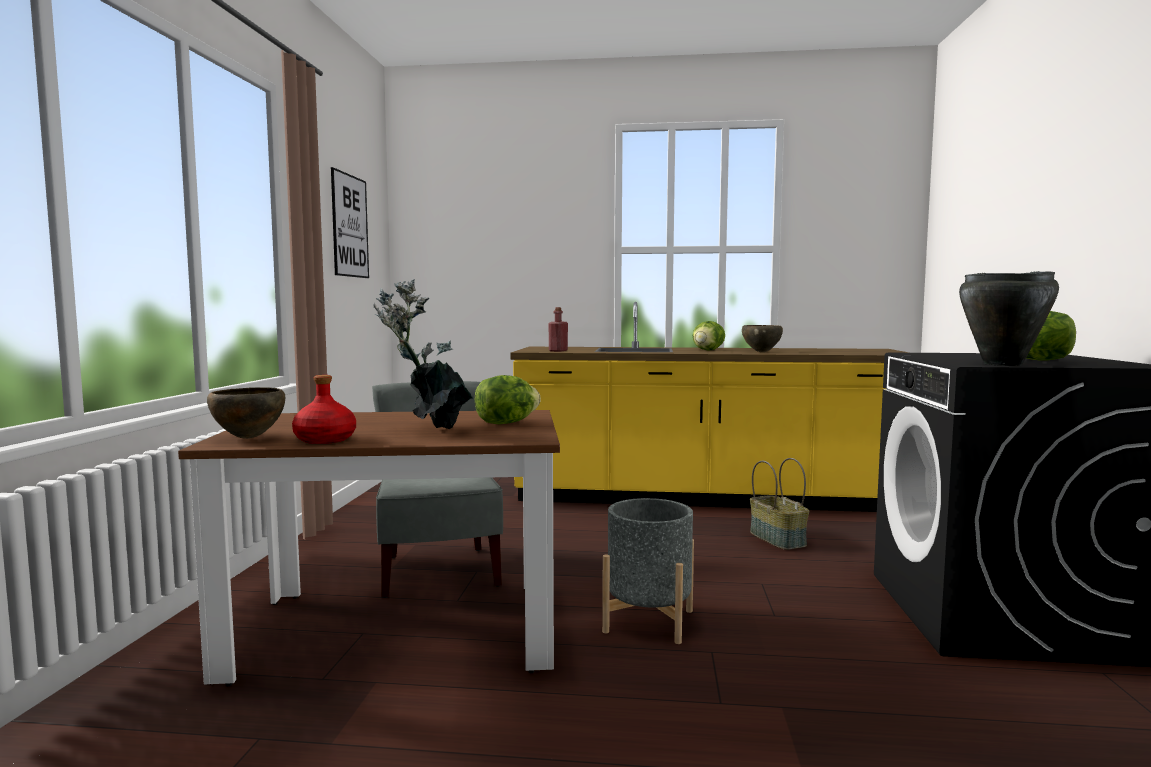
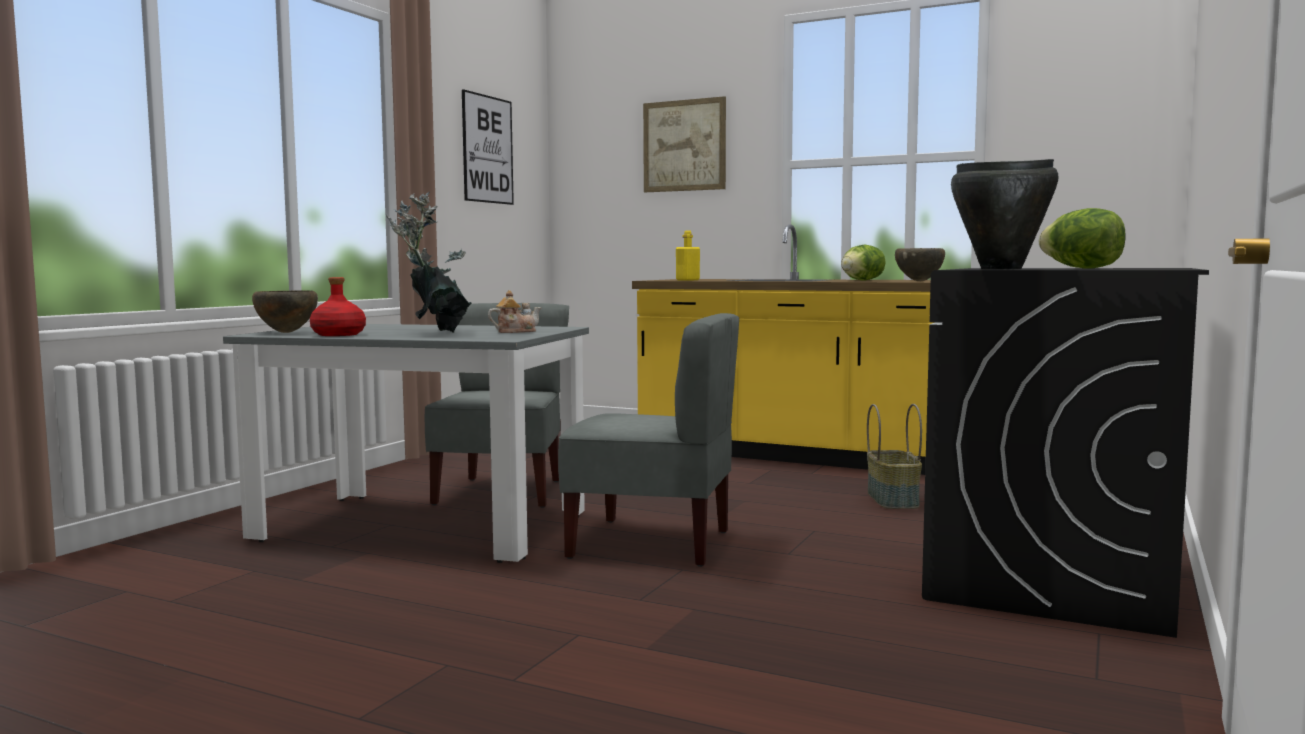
camera: 20 degrees right, 0 degrees up
brown dining table [178,410,560,686] -> grey dining table [223,324,589,563]
lettuce [475,375,541,424] -> teapot [488,290,542,333]
red bottle [549,307,568,352] -> yellow bottle [676,231,700,281]
grey planter [602,498,694,644] -> grey chair [558,313,739,567]
none -> picture [643,96,726,192]

